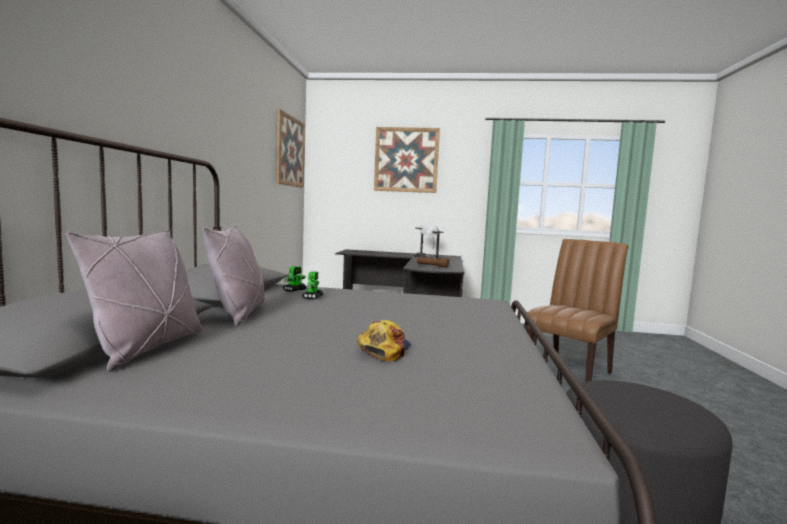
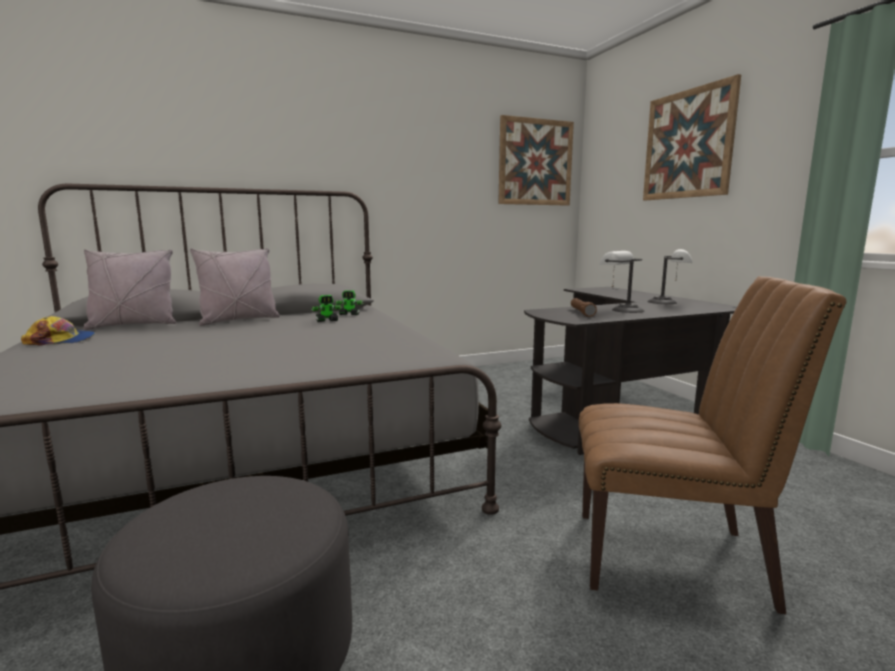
camera: 60 degrees right, 5 degrees up
cap [357,320,411,361] -> cap moved to [21,316,95,345]

